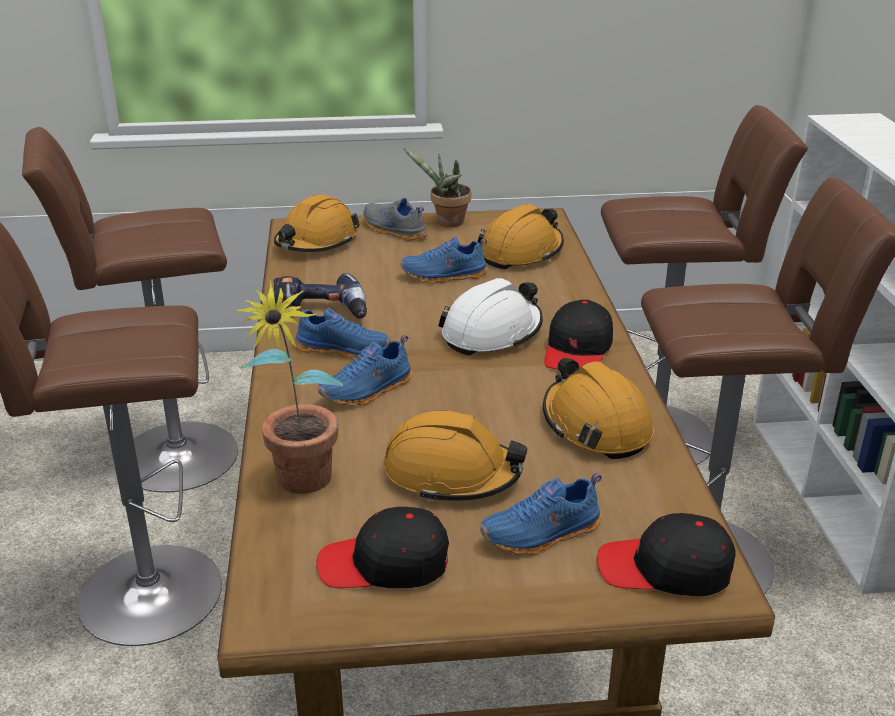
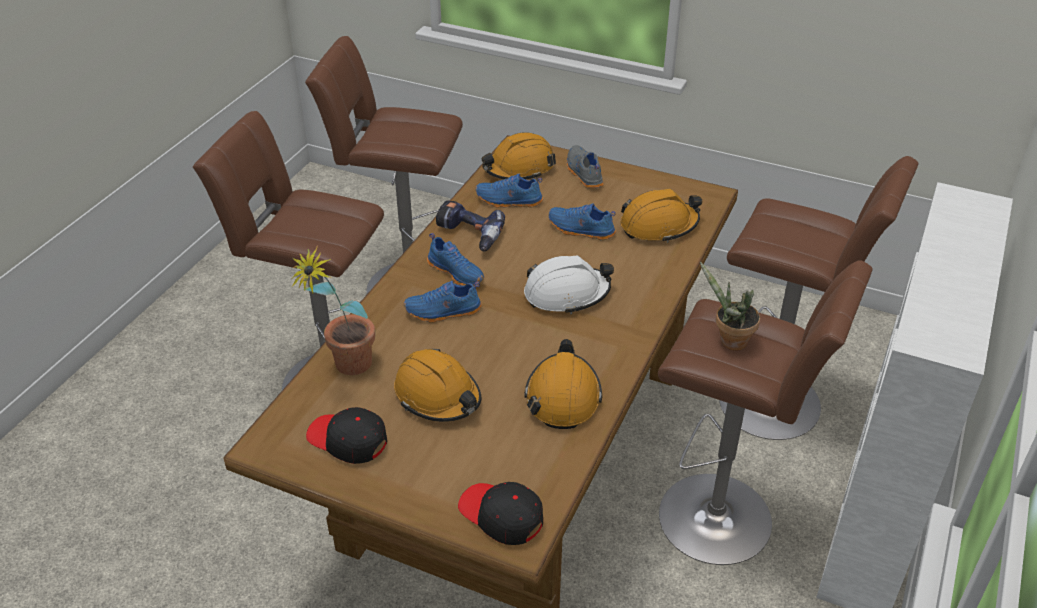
camera: 30 degrees right, 10 degrees up
potted plant [404,149,471,227] -> potted plant moved to [700,262,760,351]
blue shoe [480,473,602,555] -> blue shoe moved to [476,174,543,208]
black cap [544,300,613,370] -> none

